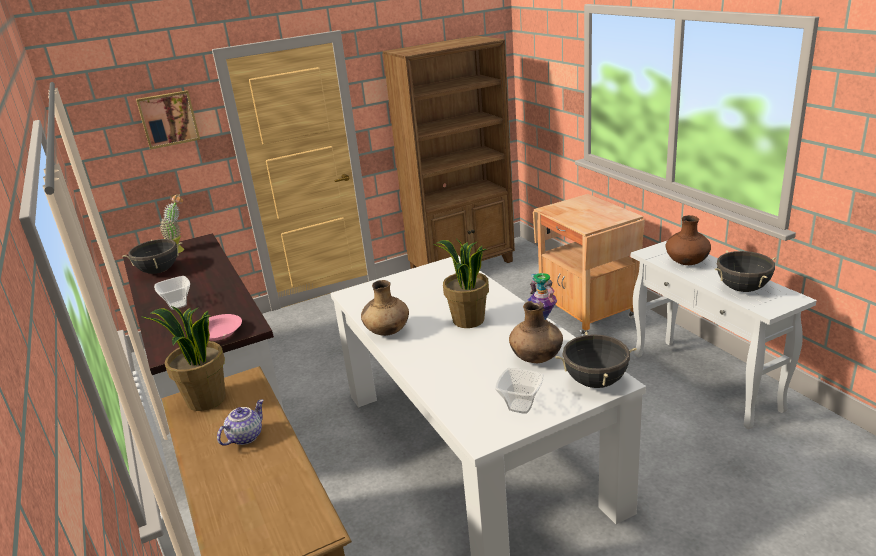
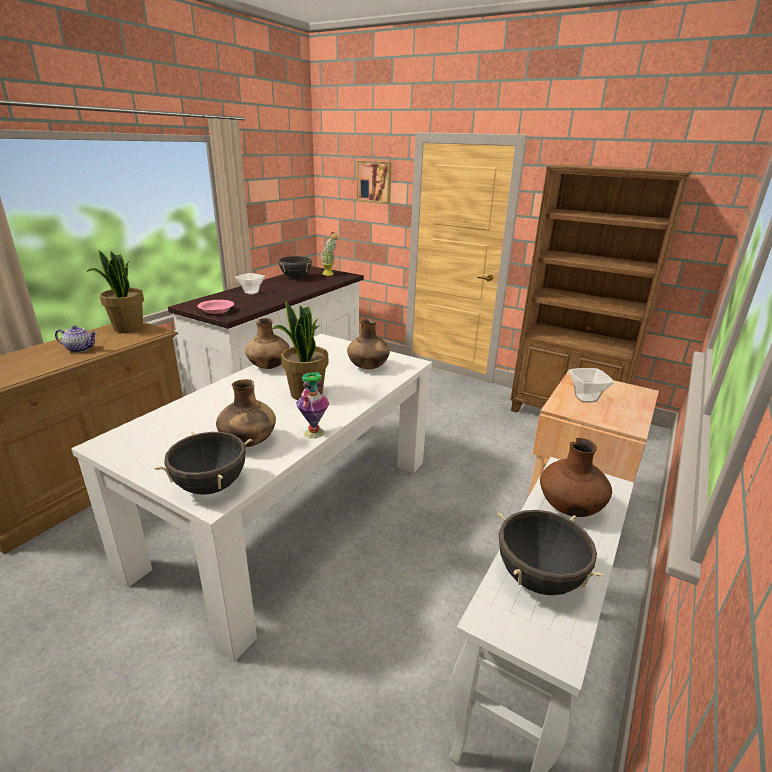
camera: 55 degrees right, 0 degrees up
bowl [495,368,543,414] -> bowl moved to [569,368,614,403]
none -> brown vase [347,319,390,370]

